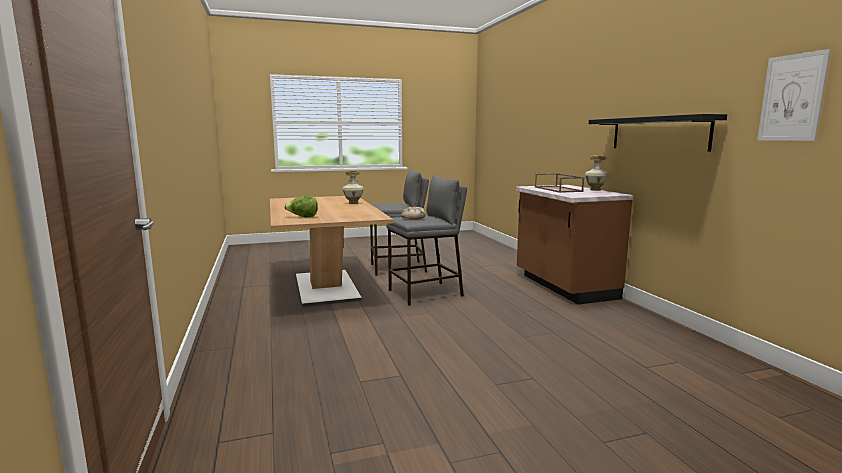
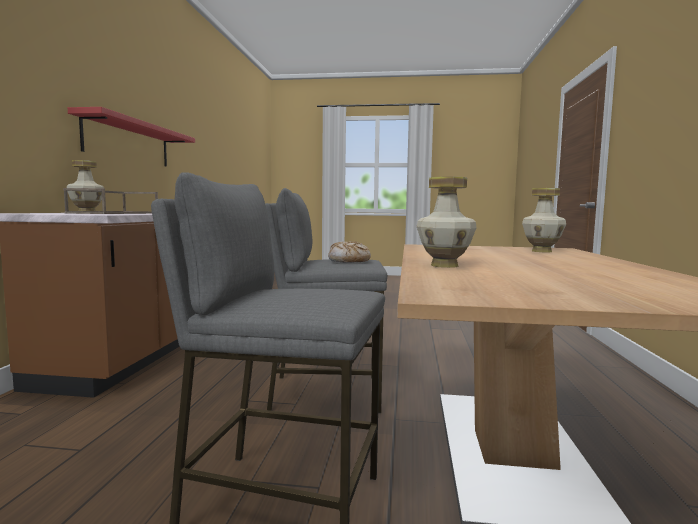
camera: 155 degrees left, 5 degrees down
lettuce [284,195,318,217] -> vase [522,188,566,252]
black shelf [589,114,727,152] -> red shelf [68,107,195,167]
picture [757,49,831,141] -> none

